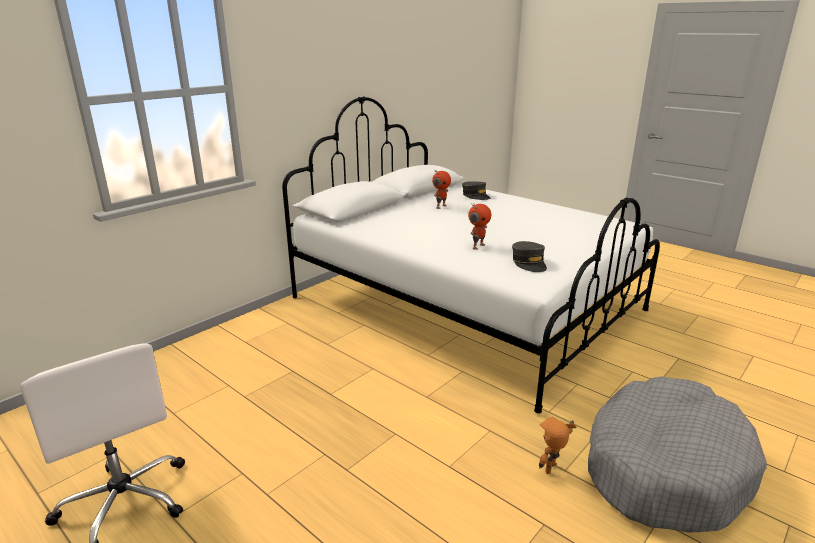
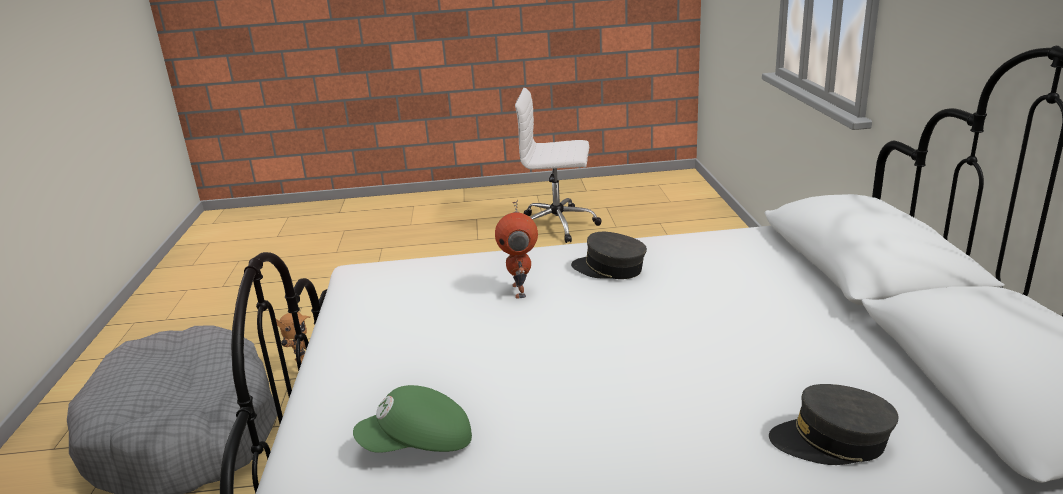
camera: 135 degrees right, 0 degrees up
toy robot [432,170,451,209] -> none
grey cap [512,241,547,272] -> grey cap moved to [571,232,647,279]
none -> green cap [353,385,472,453]

